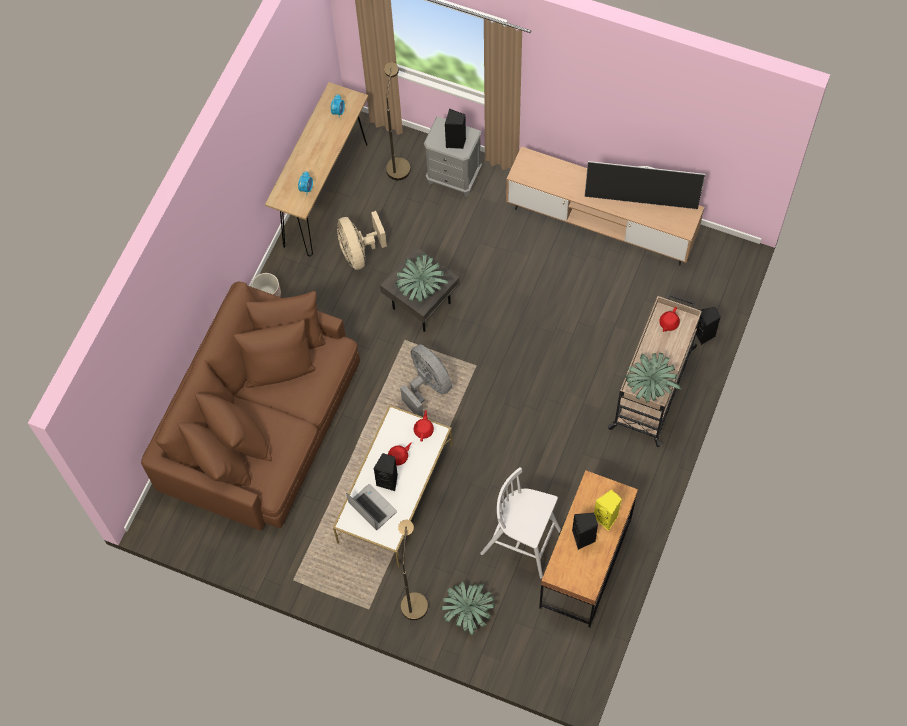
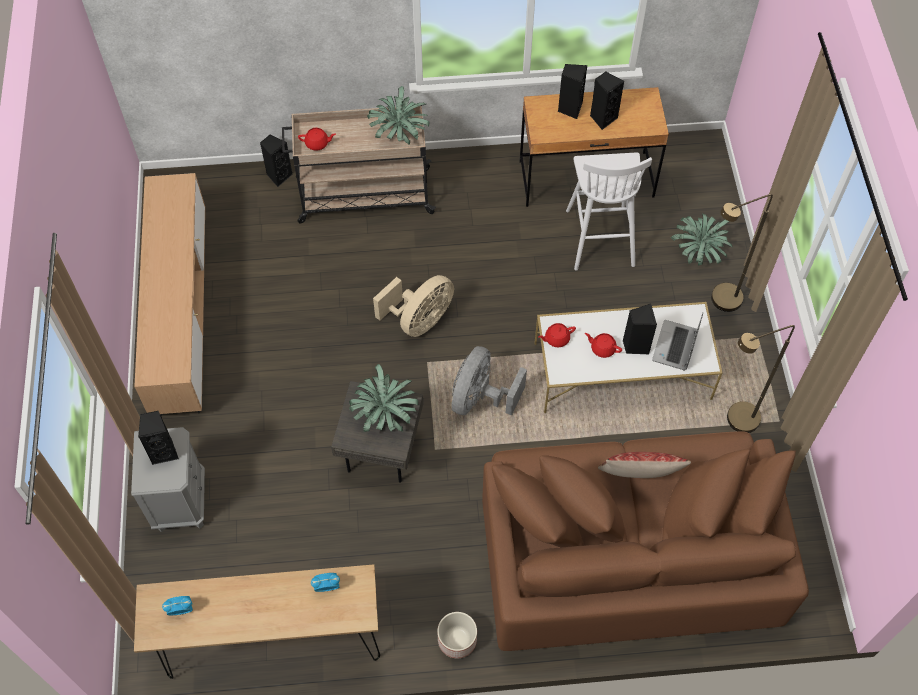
camera: 120 degrees left, 5 degrees down
beige fan [337,211,387,270] -> beige fan moved to [373,275,454,337]
brown floor lamp [384,62,411,180] -> brown floor lamp moved to [727,325,795,433]
television [584,161,705,209] -> none
yellow speaker [594,490,622,531] -> black speaker [558,64,587,119]
none -> pillow [598,452,691,478]

